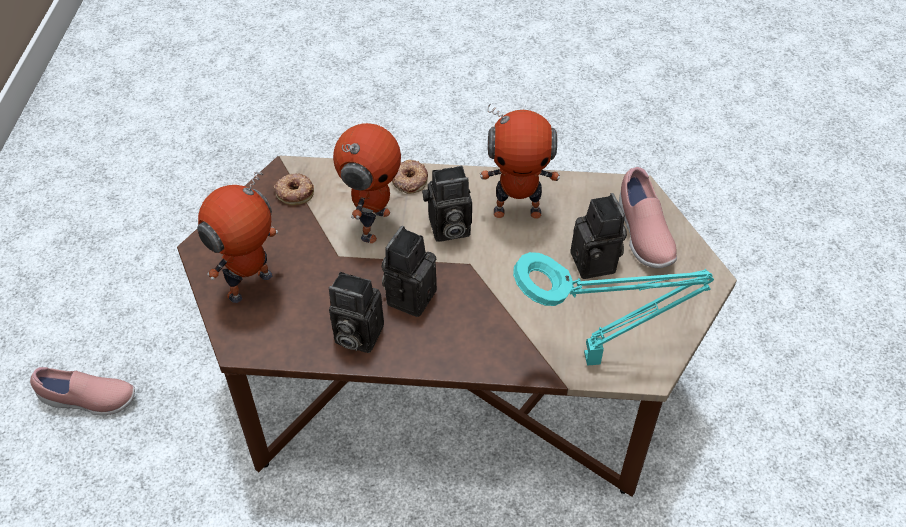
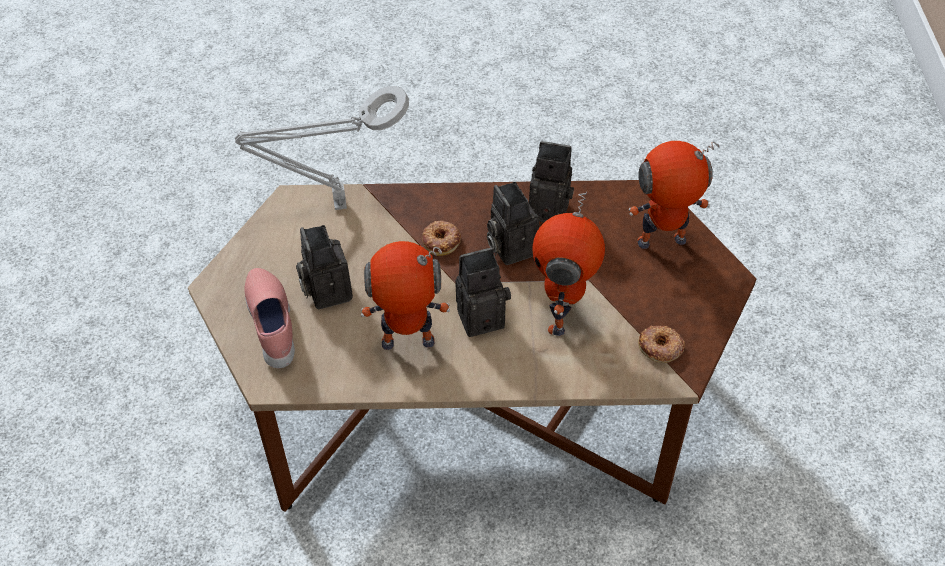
camera: 175 degrees right, 0 degrees up
pink shoe [30,367,135,415] -> none
toy robot [197,172,278,303] -> toy robot turned 135 degrees counterclockwise [629,141,720,249]
camera [382,226,437,317] -> camera turned 135 degrees clockwise [487,182,539,265]
donut [392,160,428,194] -> donut moved to [422,221,461,256]
turquoise table lamp [513,252,714,366] -> grey table lamp [235,86,409,210]

